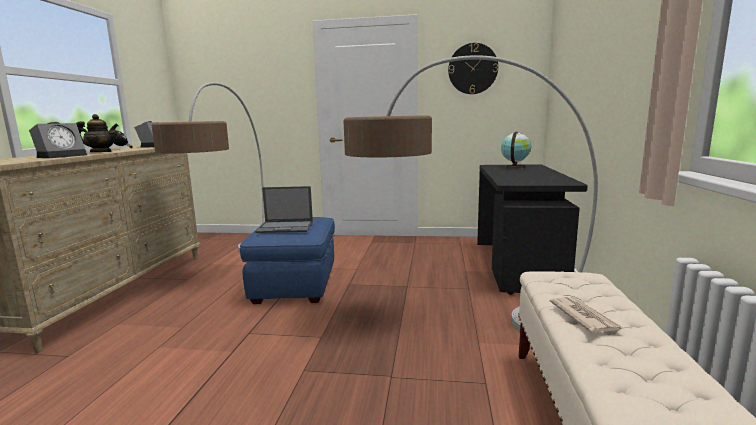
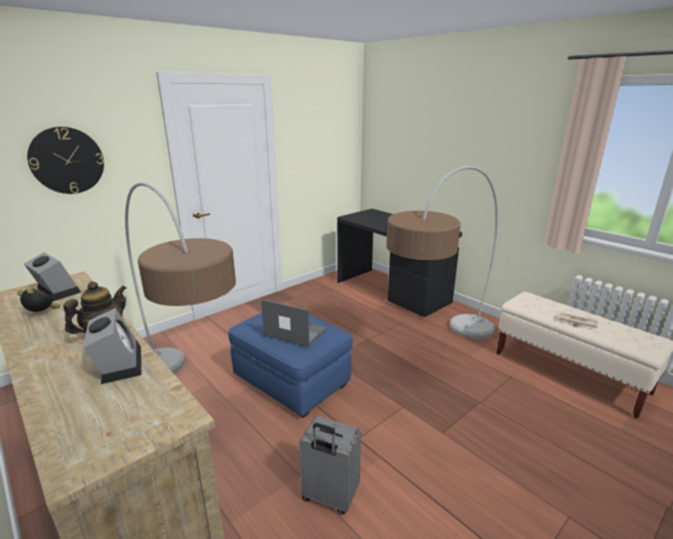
camera: 50 degrees left, 10 degrees up
laptop [255,186,313,233] -> laptop turned 105 degrees counterclockwise [261,299,327,348]
wall clock [448,43,498,94] -> wall clock moved to [27,127,104,194]
globe [501,132,531,169] -> none
none -> grey suitcase [299,416,361,515]

